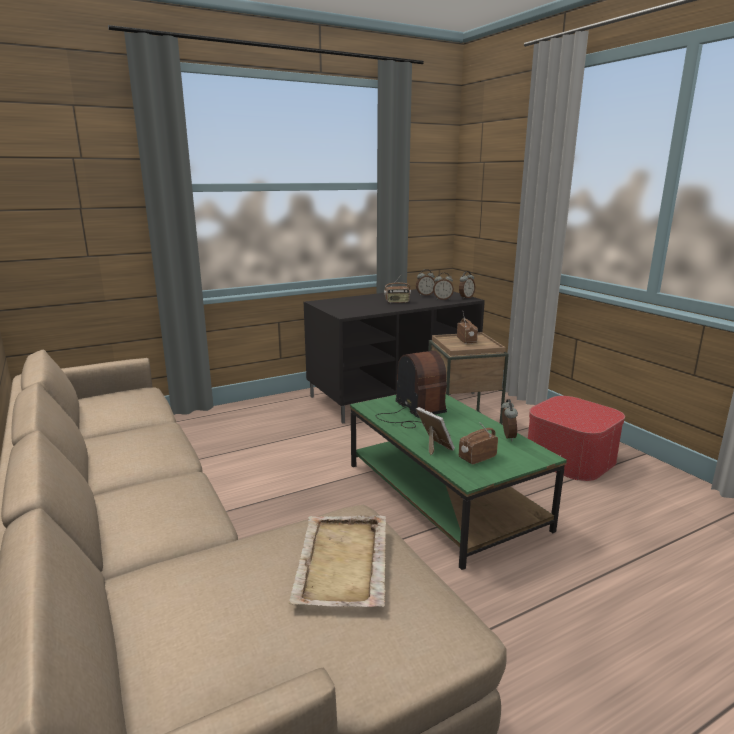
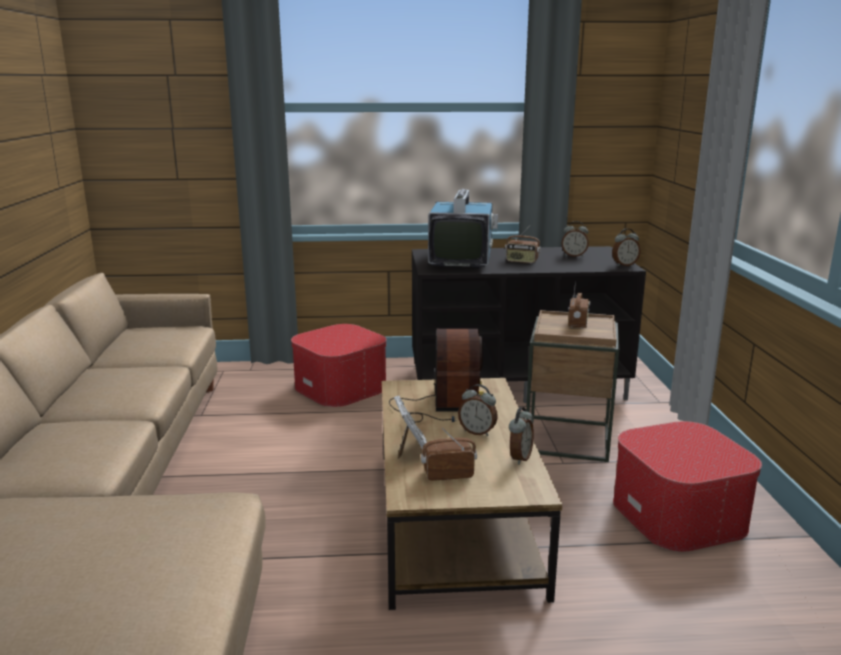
camera: 25 degrees right, 0 degrees up
beige tray [289,515,386,607] -> none
green coffee table [350,394,567,570] -> brown coffee table [382,378,562,610]
alarm clock [433,273,454,300] -> alarm clock moved to [458,384,498,436]
none -> ottoman [291,324,387,407]
none -> television [428,189,498,268]

